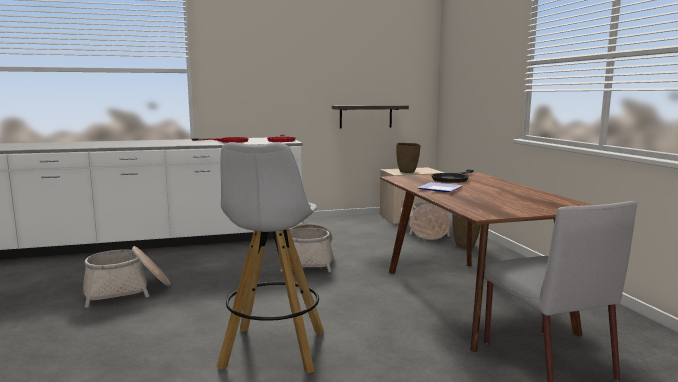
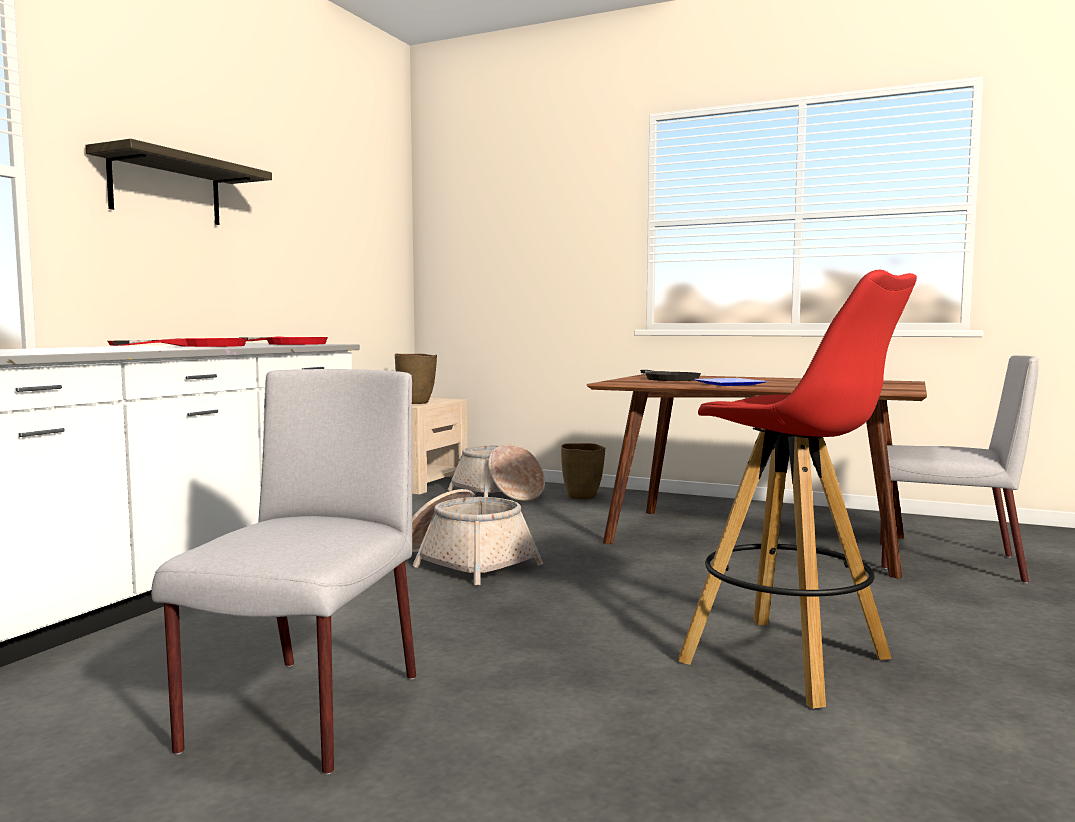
camera: 50 degrees left, 5 degrees down
basket [83,246,170,308] -> grey chair [151,369,416,775]
white stool [217,142,324,373] -> red stool [679,270,917,709]
shelf [332,105,409,128] -> shelf moved to [85,139,272,225]

